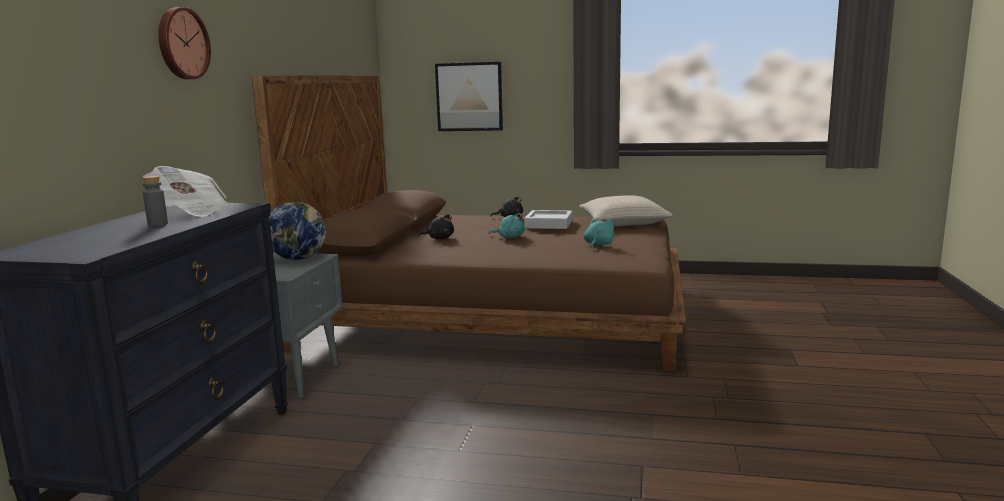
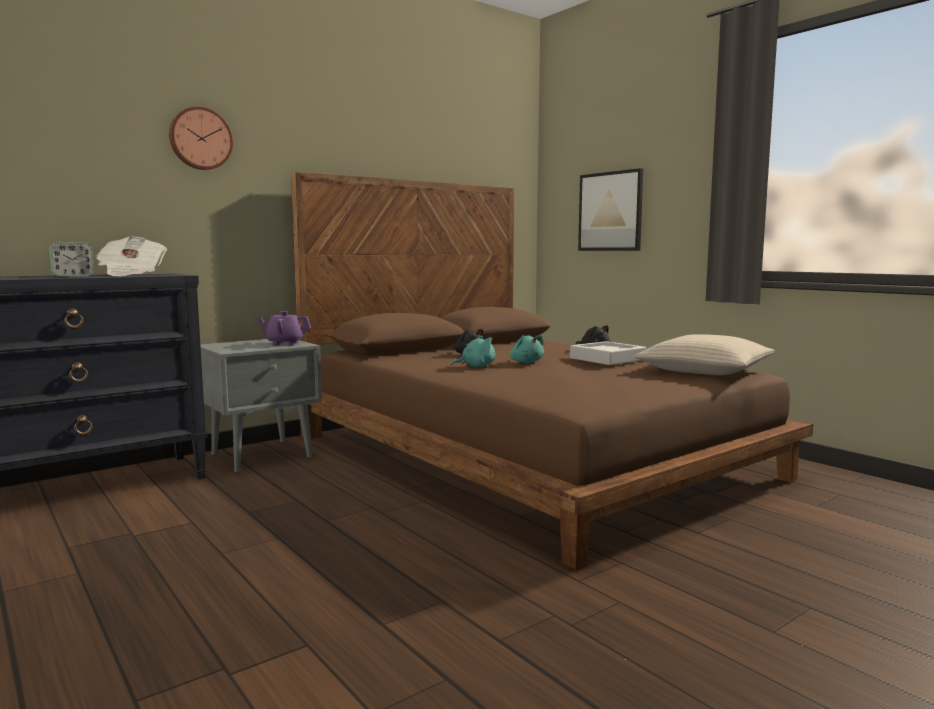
camera: 40 degrees right, 5 degrees down
grey bottle [143,176,168,226] -> alarm clock [49,242,94,277]
globe [269,201,326,260] -> purple teapot [257,311,311,345]
turquoise plush toy [584,218,614,248] -> turquoise plush toy moved to [451,335,495,367]

